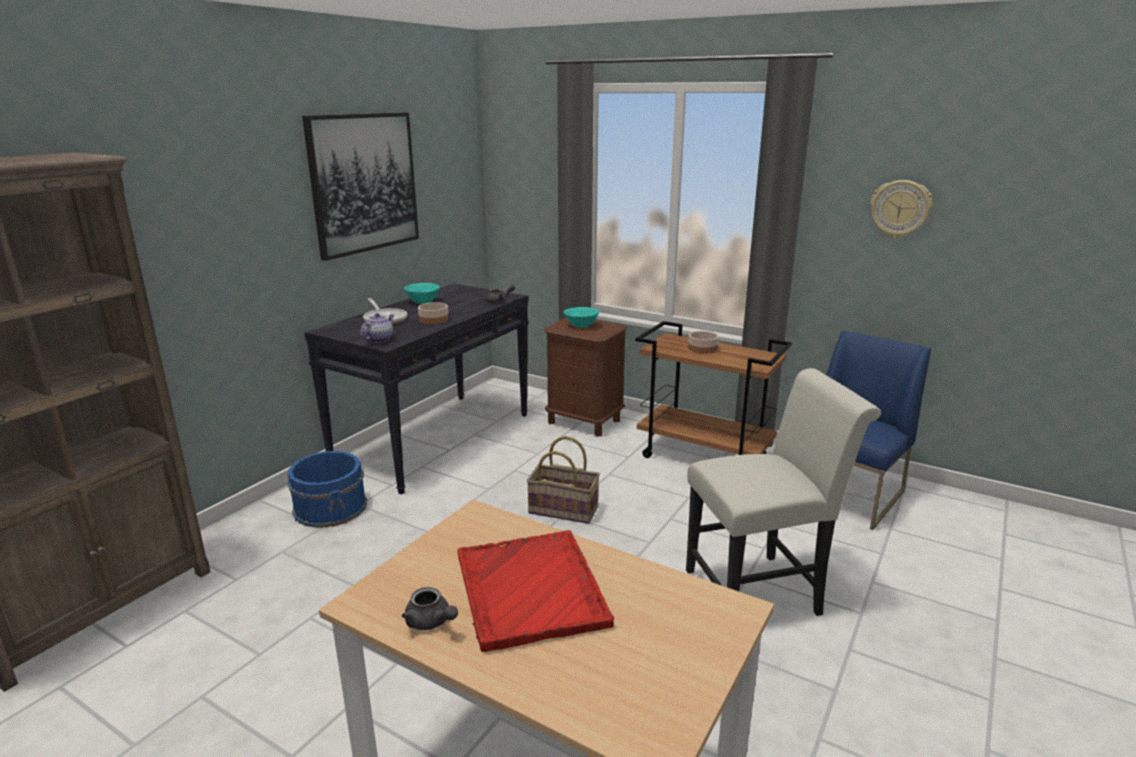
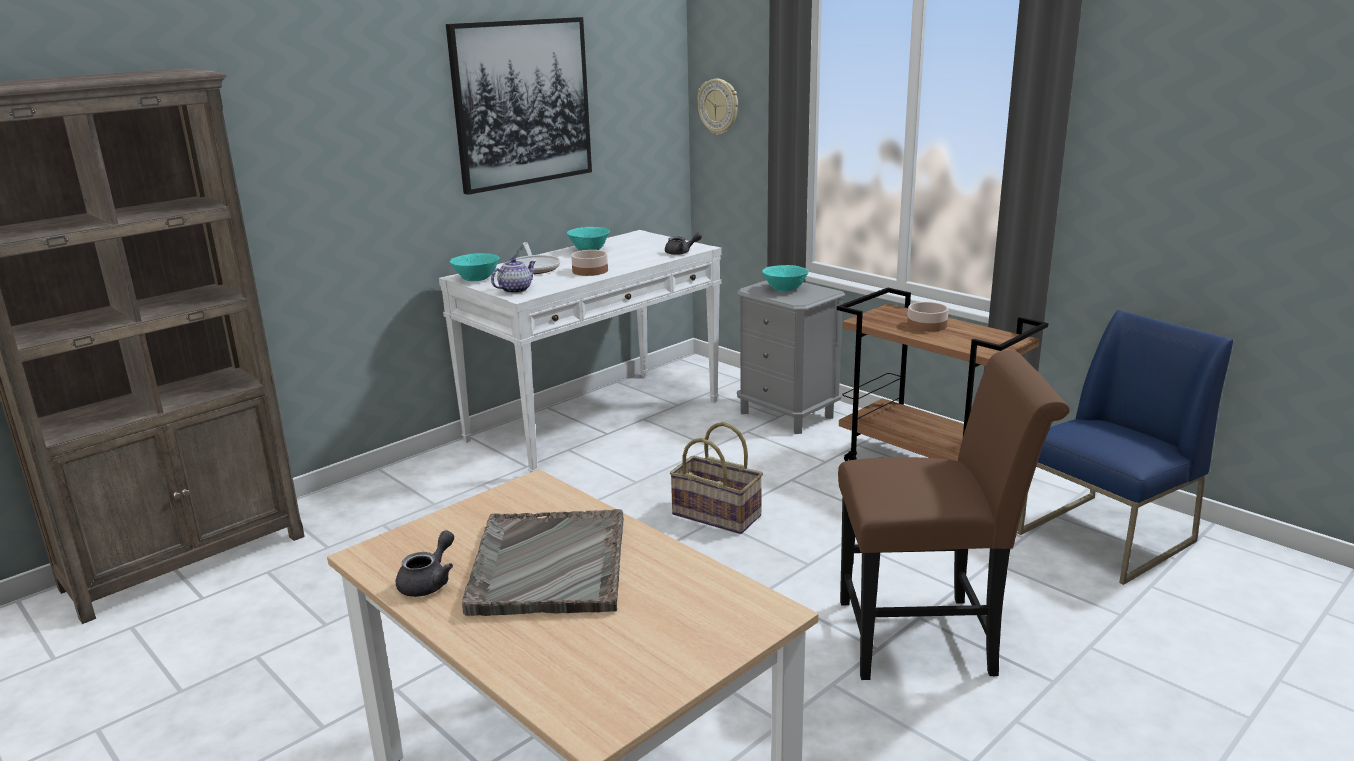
camera: 15 degrees right, 0 degrees up
blue bucket [287,451,367,528] -> none
black console table [304,283,529,495] -> white console table [439,230,722,473]
grey teapot [402,587,458,630] -> grey teapot turned 120 degrees counterclockwise [396,530,454,597]
red tray [457,530,614,652] -> grey tray [462,509,624,616]
brown nightstand [544,318,627,437] -> grey nightstand [737,280,845,434]
white chair [686,368,881,616] -> brown chair [838,350,1070,680]
wall clock [870,180,932,238] -> wall clock moved to [697,79,738,135]
none -> turquoise bowl [450,253,500,281]

